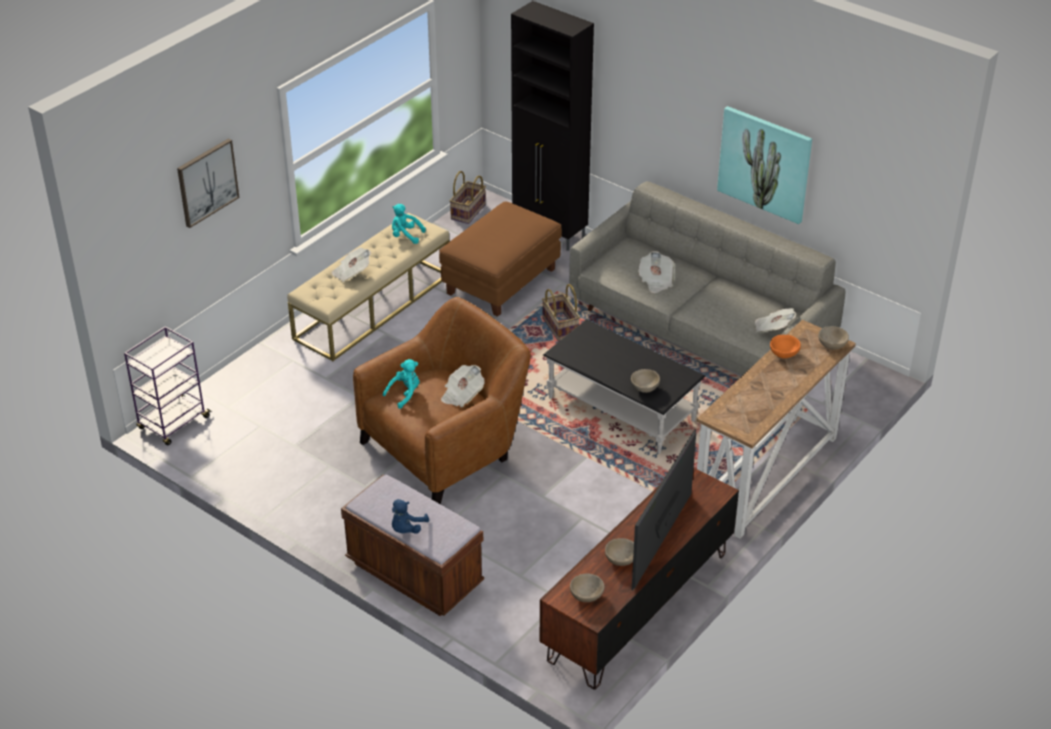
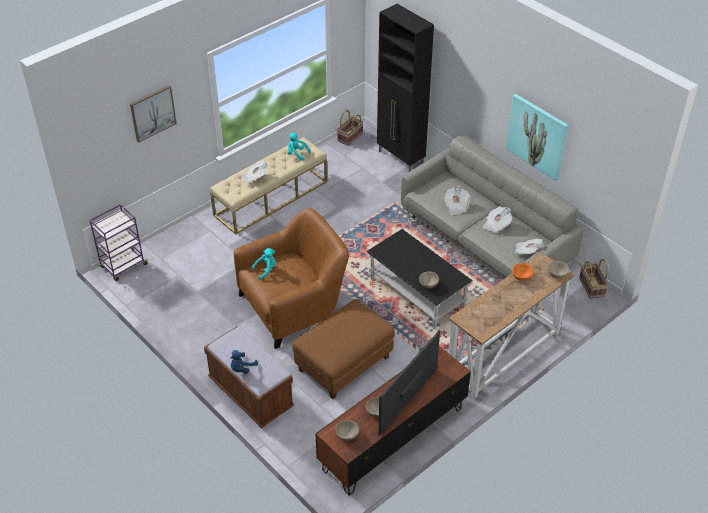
camera: 10 degrees right, 5 degrees up
brown ottoman [439,202,562,317] -> brown ottoman moved to [292,299,395,399]
newspaper [441,365,485,407] -> newspaper moved to [483,206,512,233]
basket [542,284,580,341] -> basket moved to [579,259,608,299]

